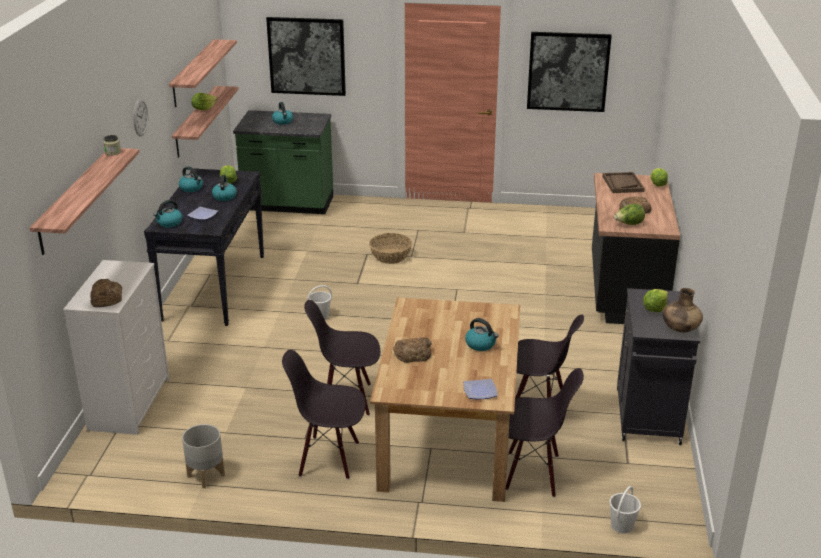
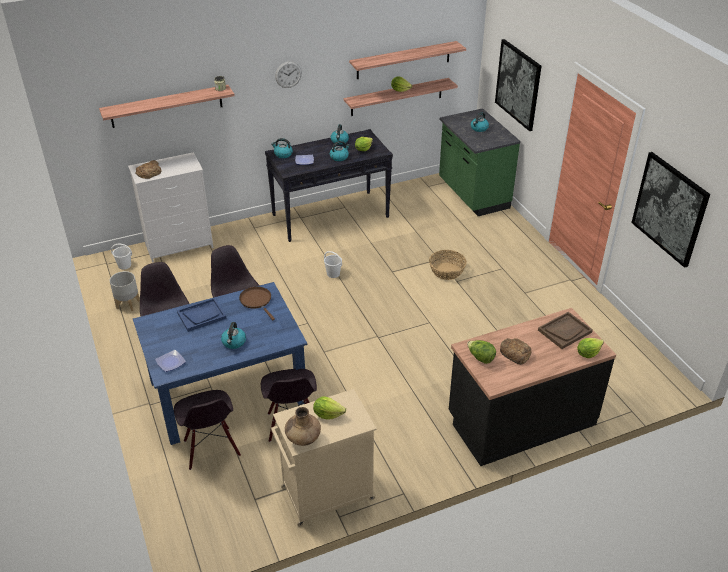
camera: 60 degrees right, 10 degrees up
brown dining table [370,297,520,502] -> blue dining table [133,282,308,445]
bread [393,337,432,363] -> blue tray [177,298,227,332]
white bucket [609,486,641,534] -> white bucket moved to [111,244,132,270]
black cabinet [617,288,700,445] -> beige cabinet [271,389,377,526]
none -> brown frying pan [239,287,275,320]

